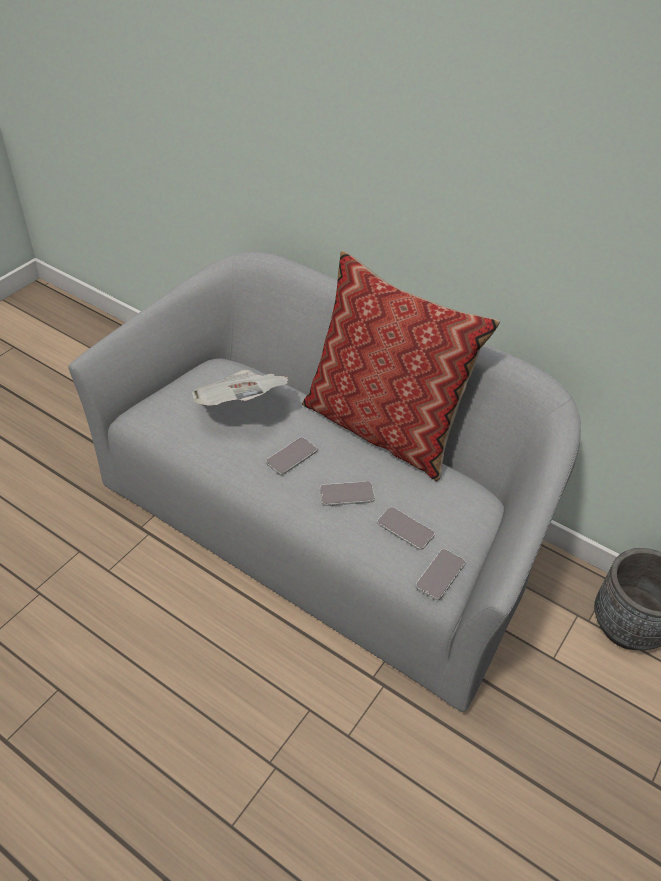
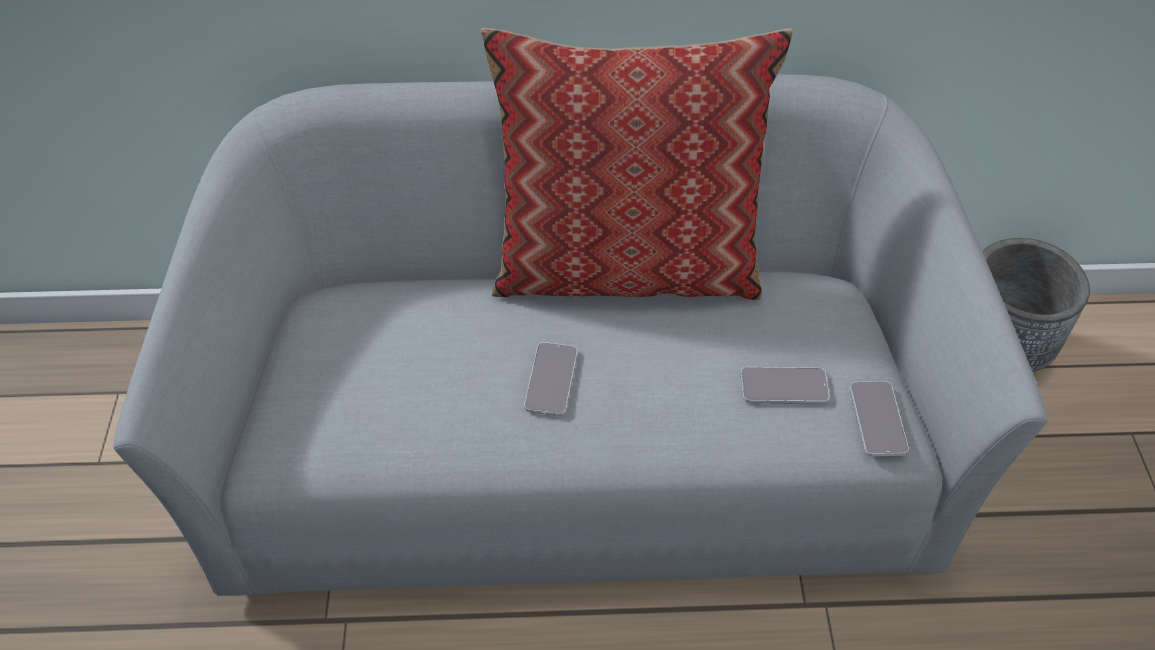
camera: 35 degrees left, 5 degrees up
newspaper [192,370,288,406] -> none
phone [320,481,375,506] -> none

